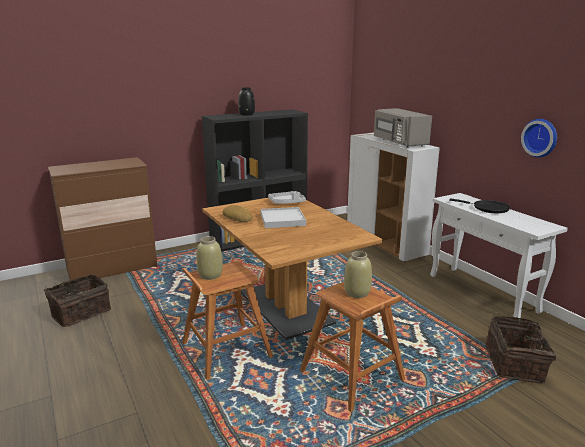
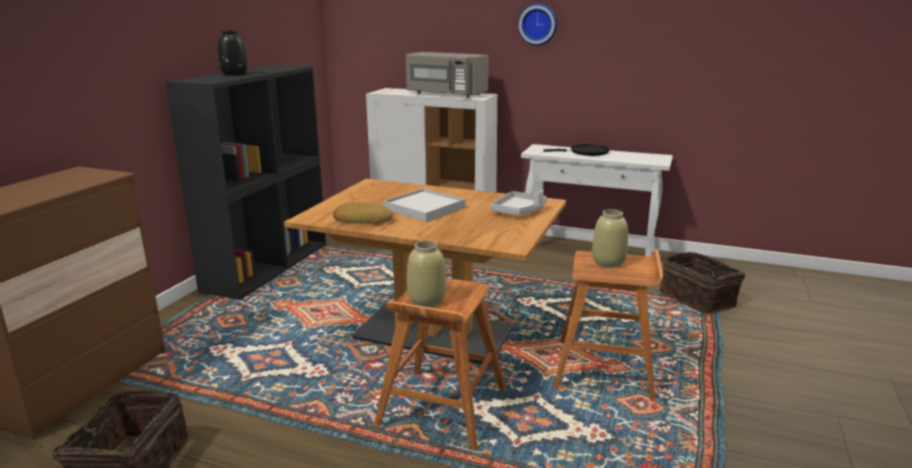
camera: 40 degrees left, 0 degrees up
grey tray [268,191,306,204] -> grey tray moved to [490,190,547,215]
wall clock [521,119,557,158] -> wall clock moved to [518,3,557,46]

